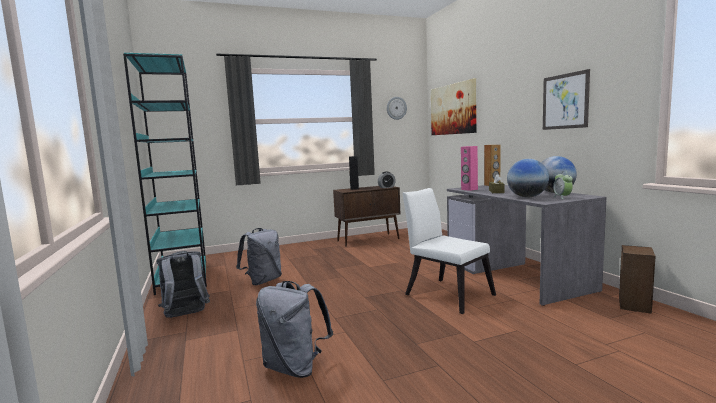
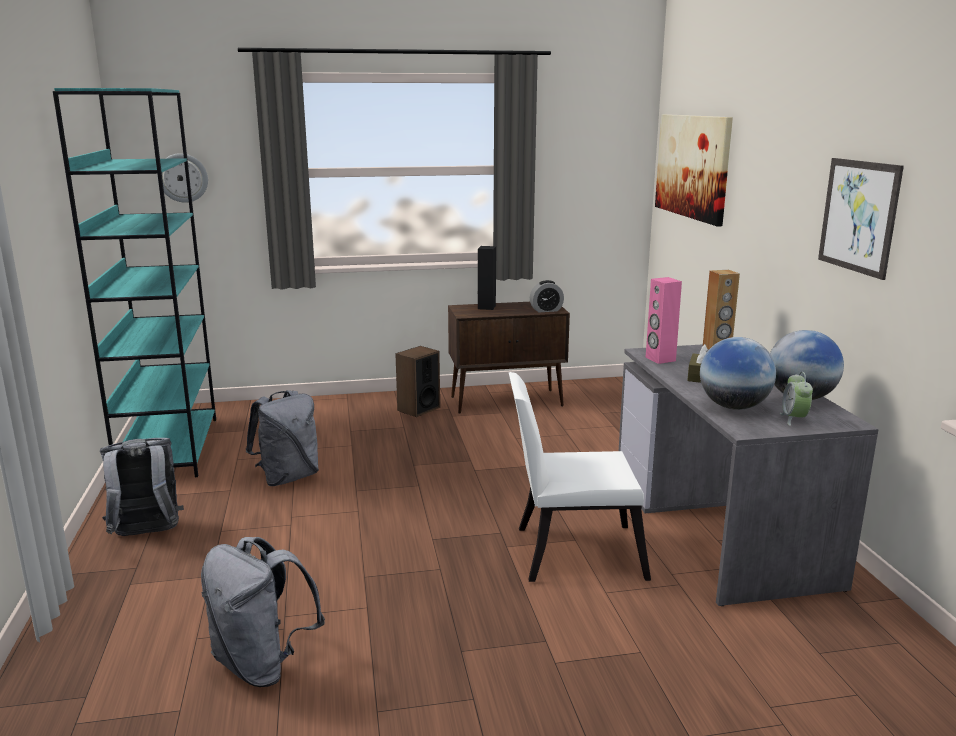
camera: 10 degrees right, 10 degrees up
wall clock [387,97,407,120] -> wall clock moved to [157,153,208,203]
white chair [402,188,496,314] -> white chair turned 60 degrees counterclockwise [509,372,651,582]
speaker [619,245,656,314] -> speaker moved to [395,346,440,417]

